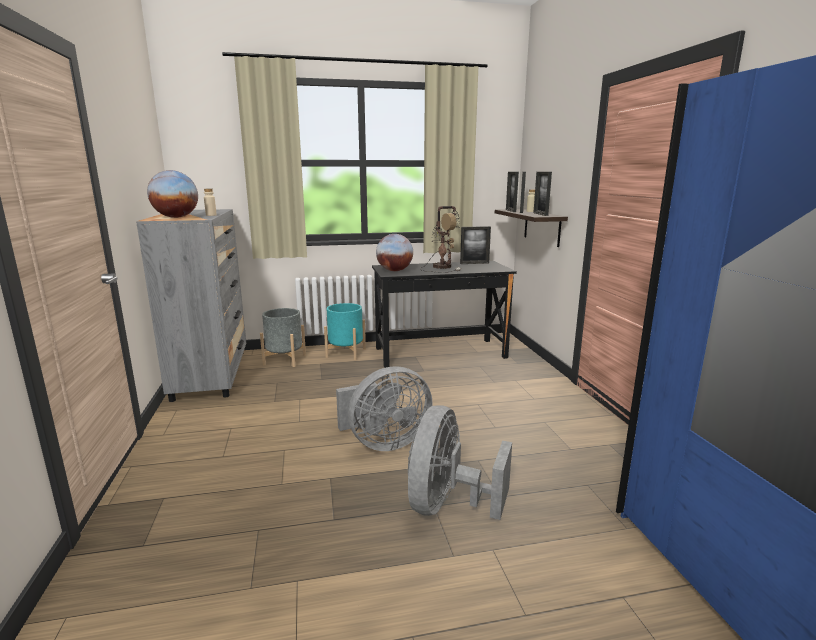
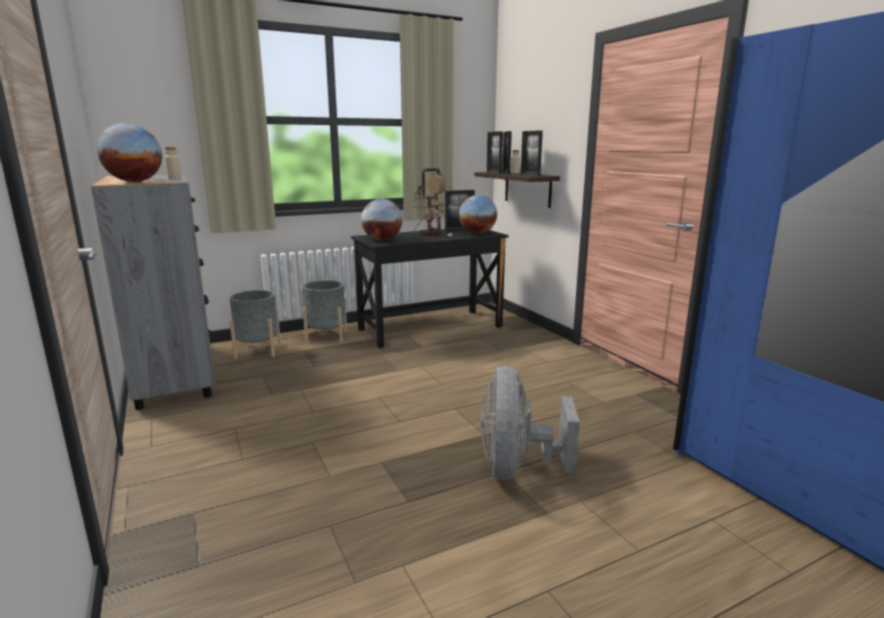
camera: 15 degrees left, 0 degrees up
turquoise planter [324,303,366,360] -> grey planter [303,280,347,344]
grey fan [336,366,432,451] -> none
none -> globe [459,195,497,234]

